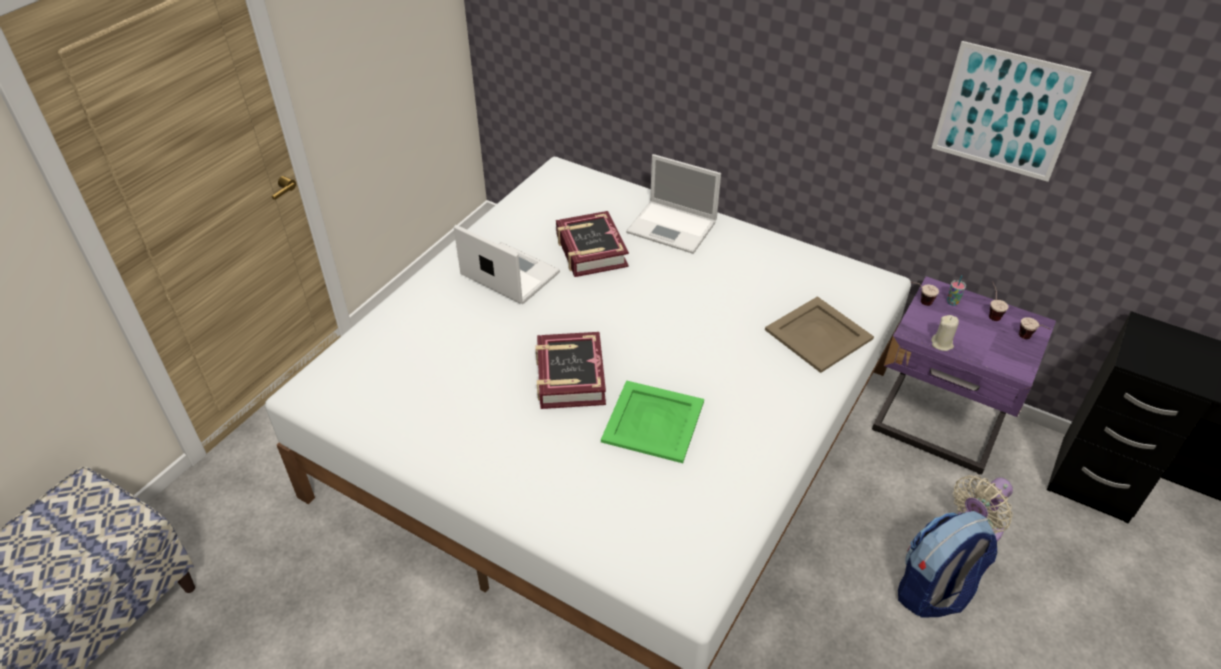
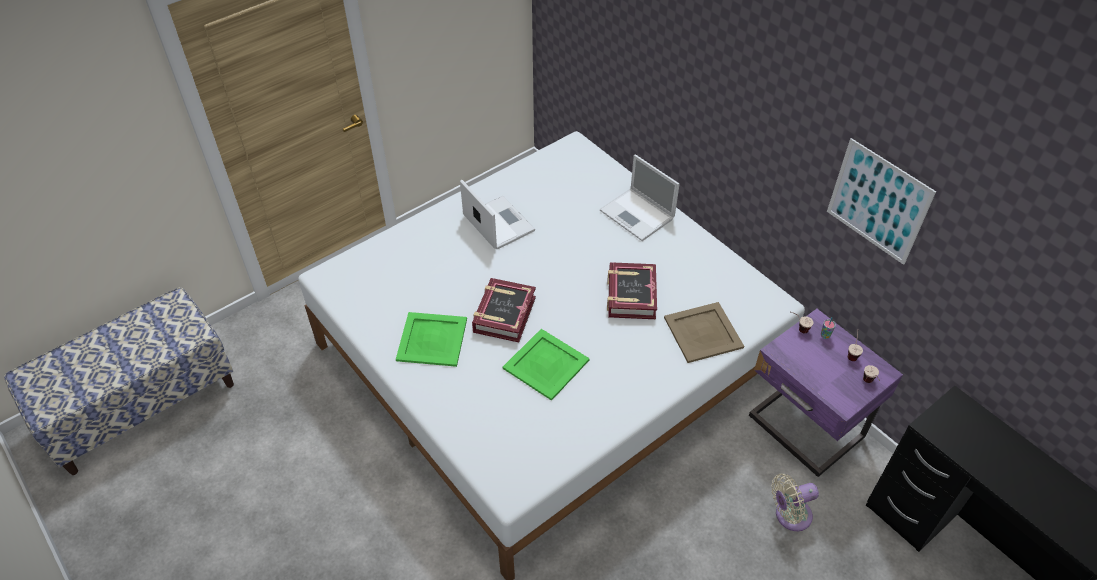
camera: 20 degrees right, 5 degrees up
book [556,211,629,277] -> book moved to [607,262,657,319]
backpack [898,511,997,617] -> none
beige candle [931,315,959,351] -> none
none -> green tray [396,312,467,367]

